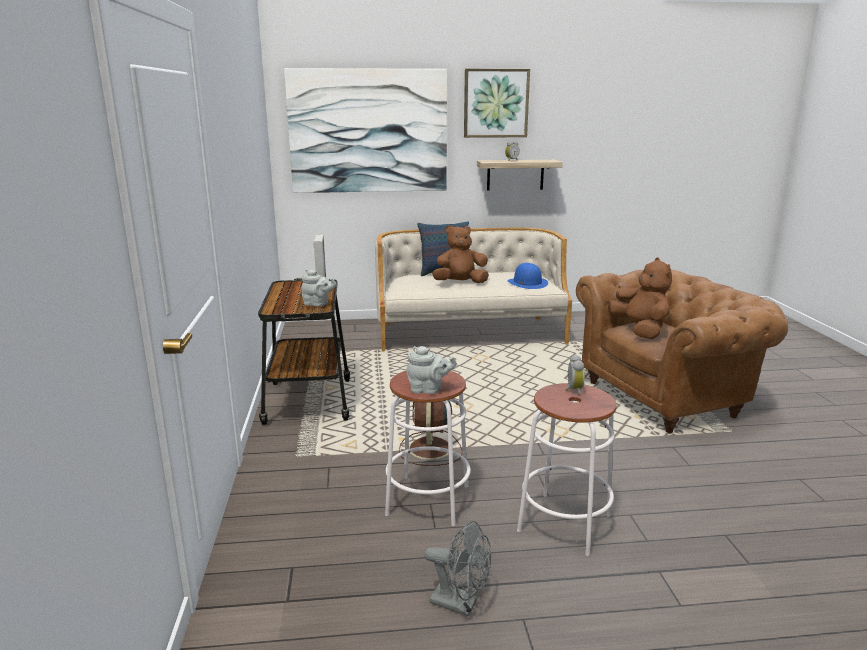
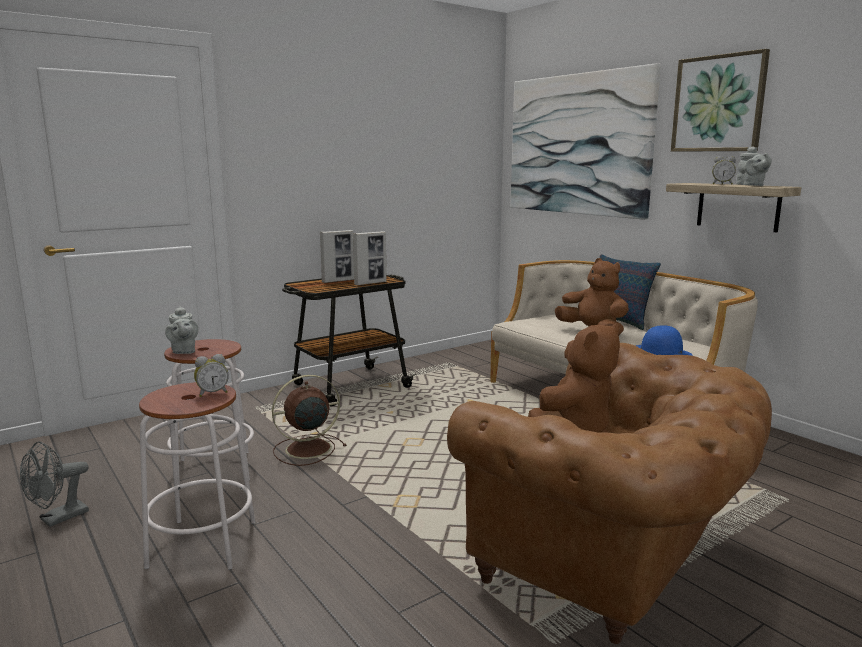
camera: 60 degrees right, 5 degrees down
grey teapot [301,269,337,306] -> grey teapot moved to [737,146,772,186]
grey fan [424,521,491,616] -> grey fan turned 45 degrees clockwise [20,442,89,527]
none -> picture frame [320,230,354,283]

